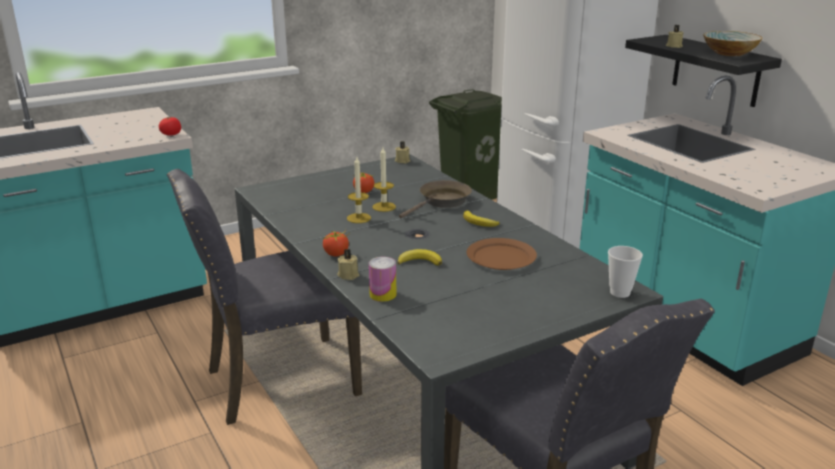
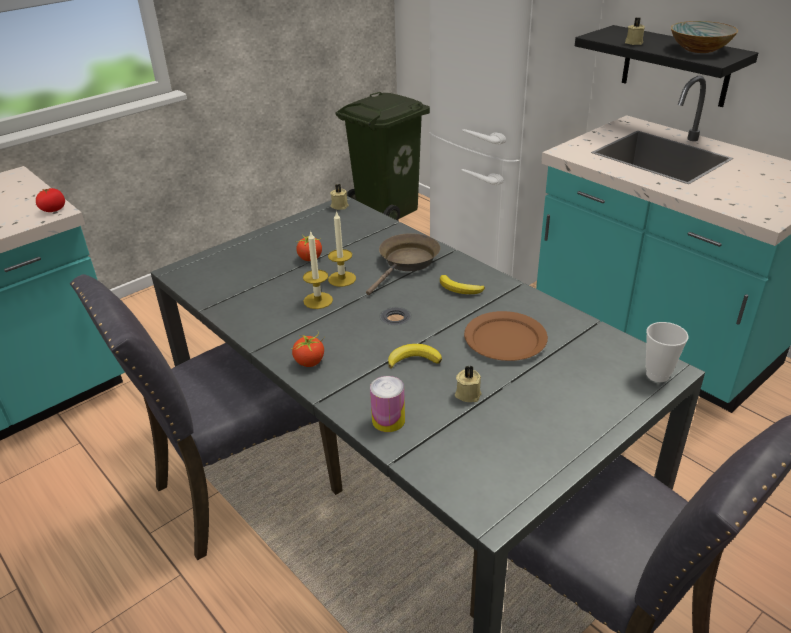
camera: 10 degrees left, 10 degrees up
beige candle [337,249,359,280] -> beige candle moved to [455,366,482,402]

